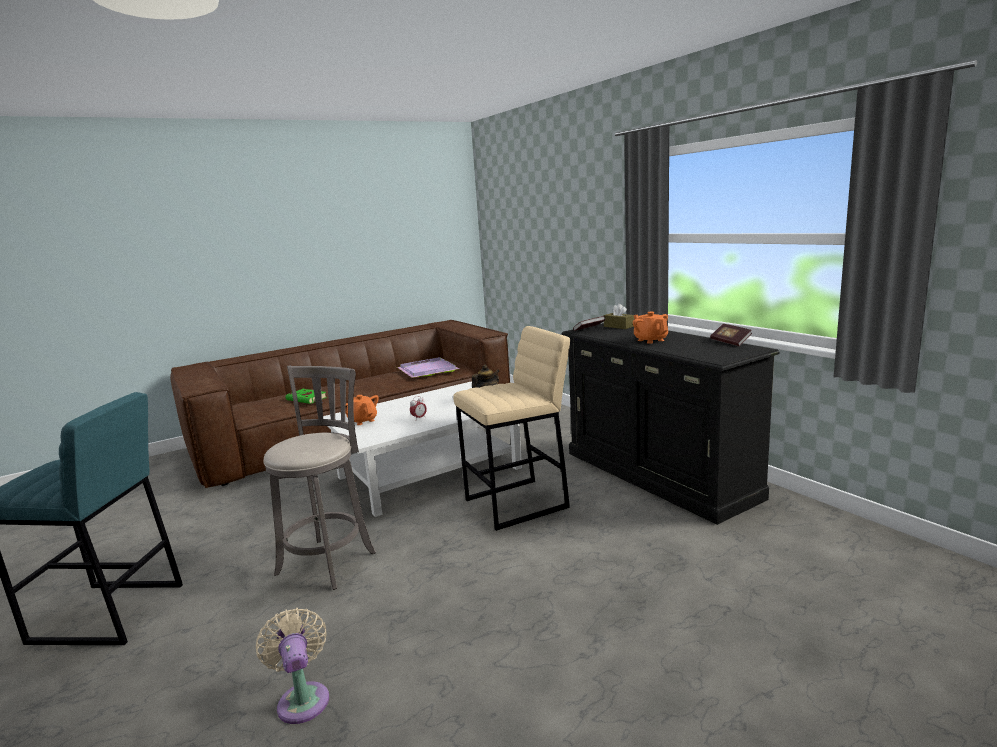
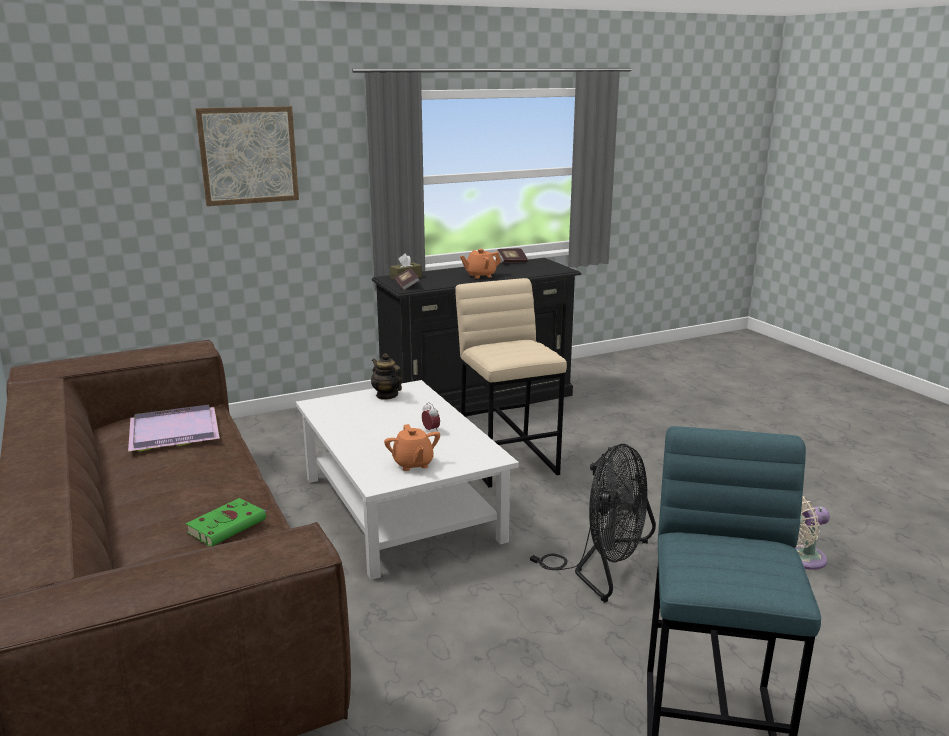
camera: 85 degrees left, 5 degrees up
grey stool [263,365,376,590] -> black fan [529,444,656,603]
orange teapot [345,395,379,425] -> orange teapot turned 75 degrees counterclockwise [384,424,440,471]
none -> picture [195,106,299,206]

